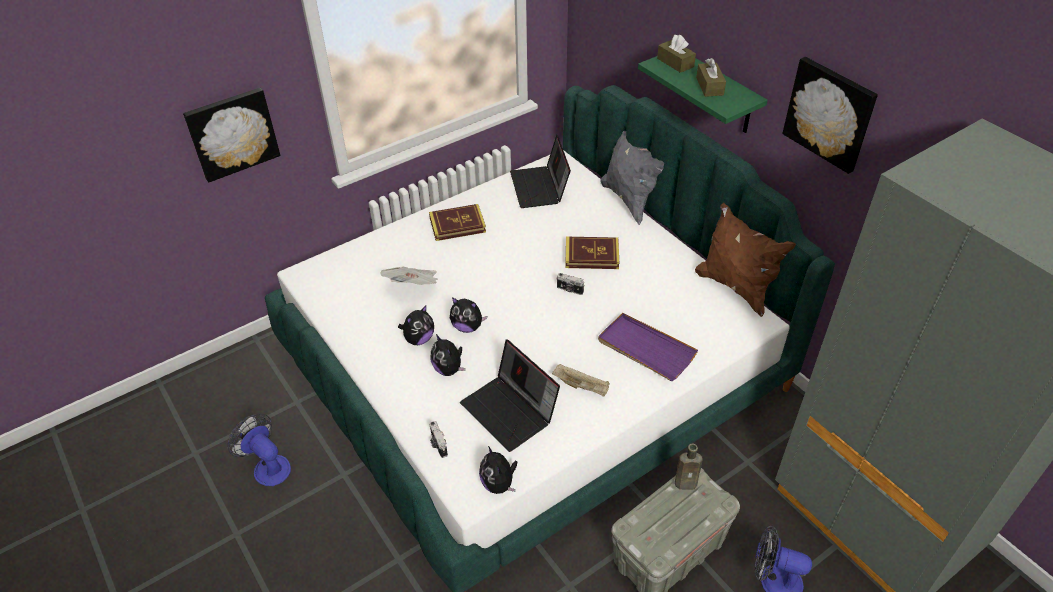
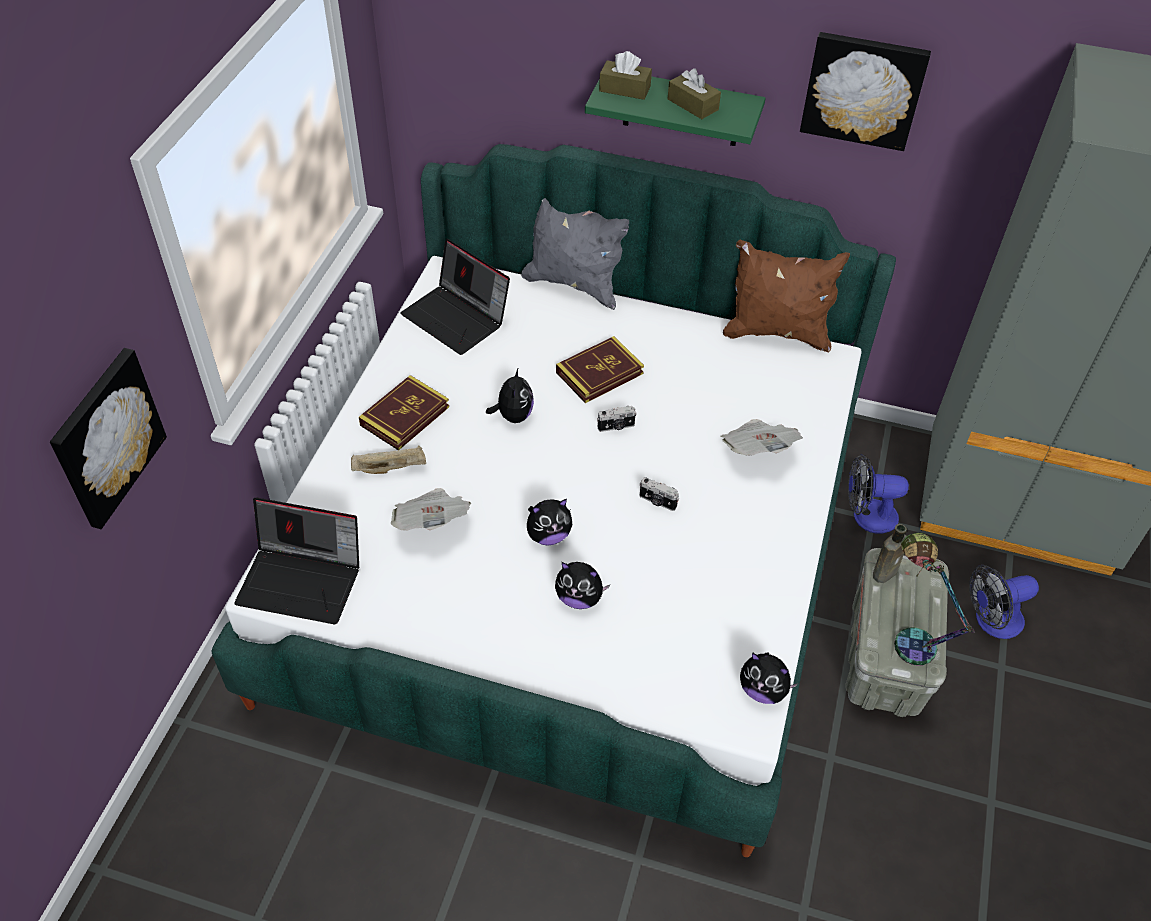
camera: 40 degrees left, 5 degrees up
fan [228,414,291,486] -> fan moved to [848,454,909,534]
plush toy [398,305,434,345] -> plush toy moved to [486,367,534,423]
camera [429,421,448,458] -> camera moved to [640,477,679,511]
laptop [460,339,560,452] -> laptop moved to [234,497,359,624]
beige tray [552,364,610,397] -> beige tray moved to [351,446,426,474]
purple tray [598,313,698,381] -> newspaper [720,419,803,455]
none -> table lamp [894,533,975,666]

